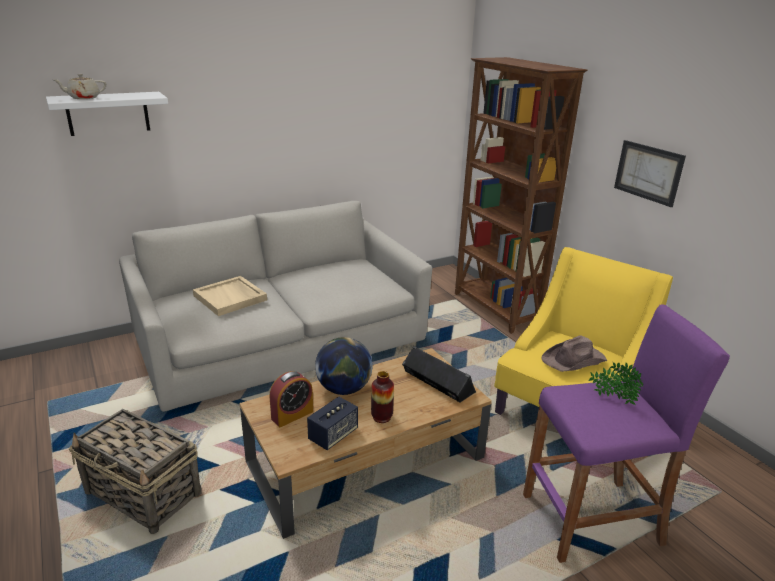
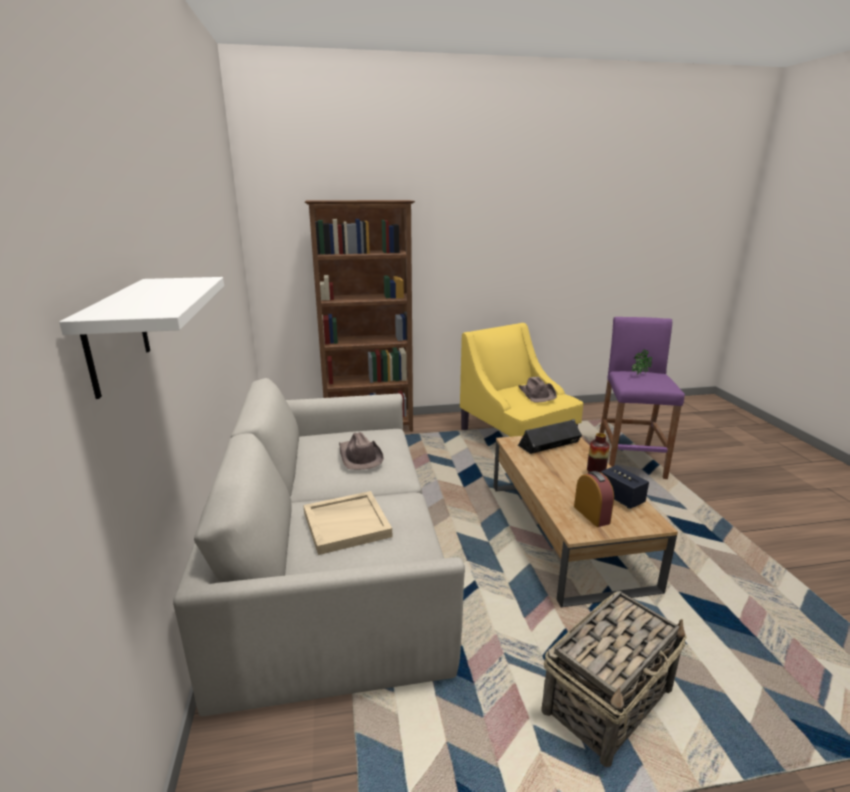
camera: 70 degrees left, 5 degrees down
beige teapot [54,74,106,99] -> none
globe [315,337,373,395] -> none
picture [614,140,686,207] -> none
none -> brown hat [339,432,384,470]

